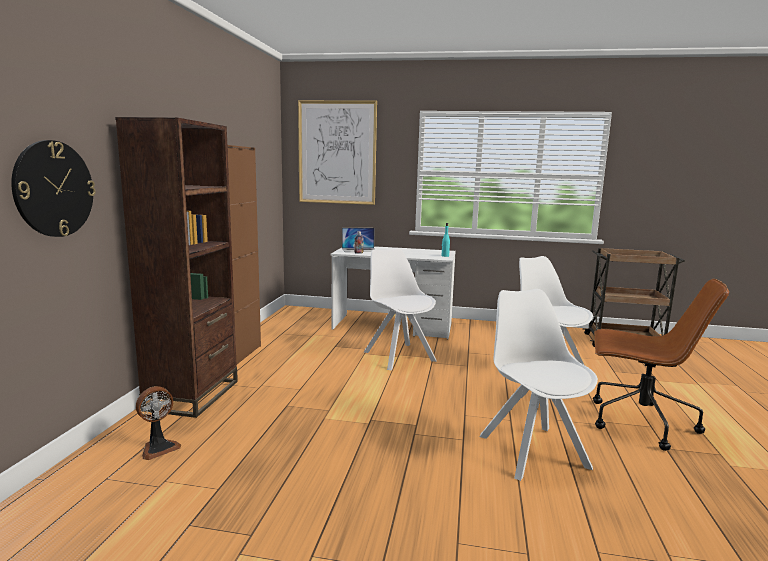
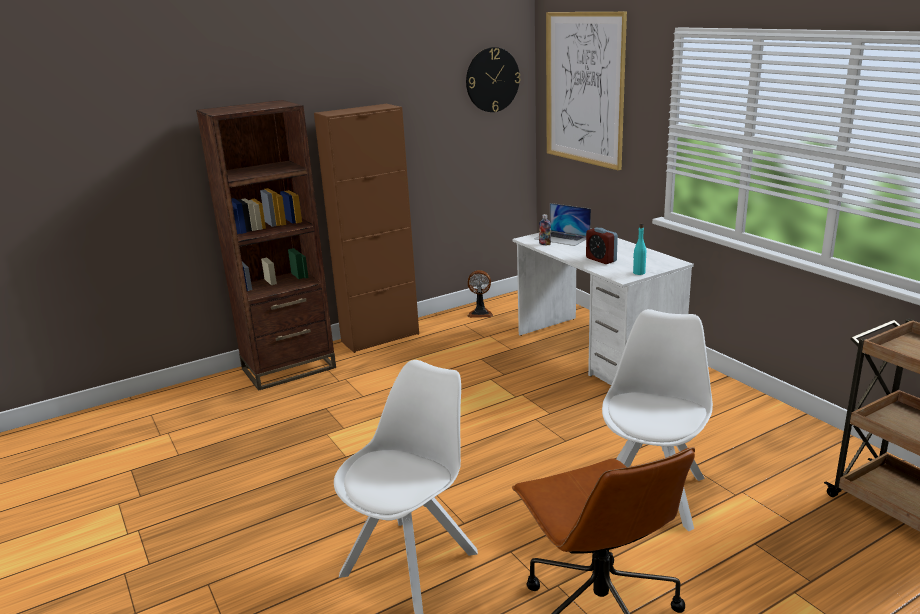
camera: 50 degrees right, 10 degrees up
wall clock [11,140,96,237] -> wall clock moved to [466,47,520,112]
fan [136,386,181,460] -> fan moved to [467,270,493,318]
white chair [364,248,437,370] -> none
none -> alarm clock [586,228,618,264]

